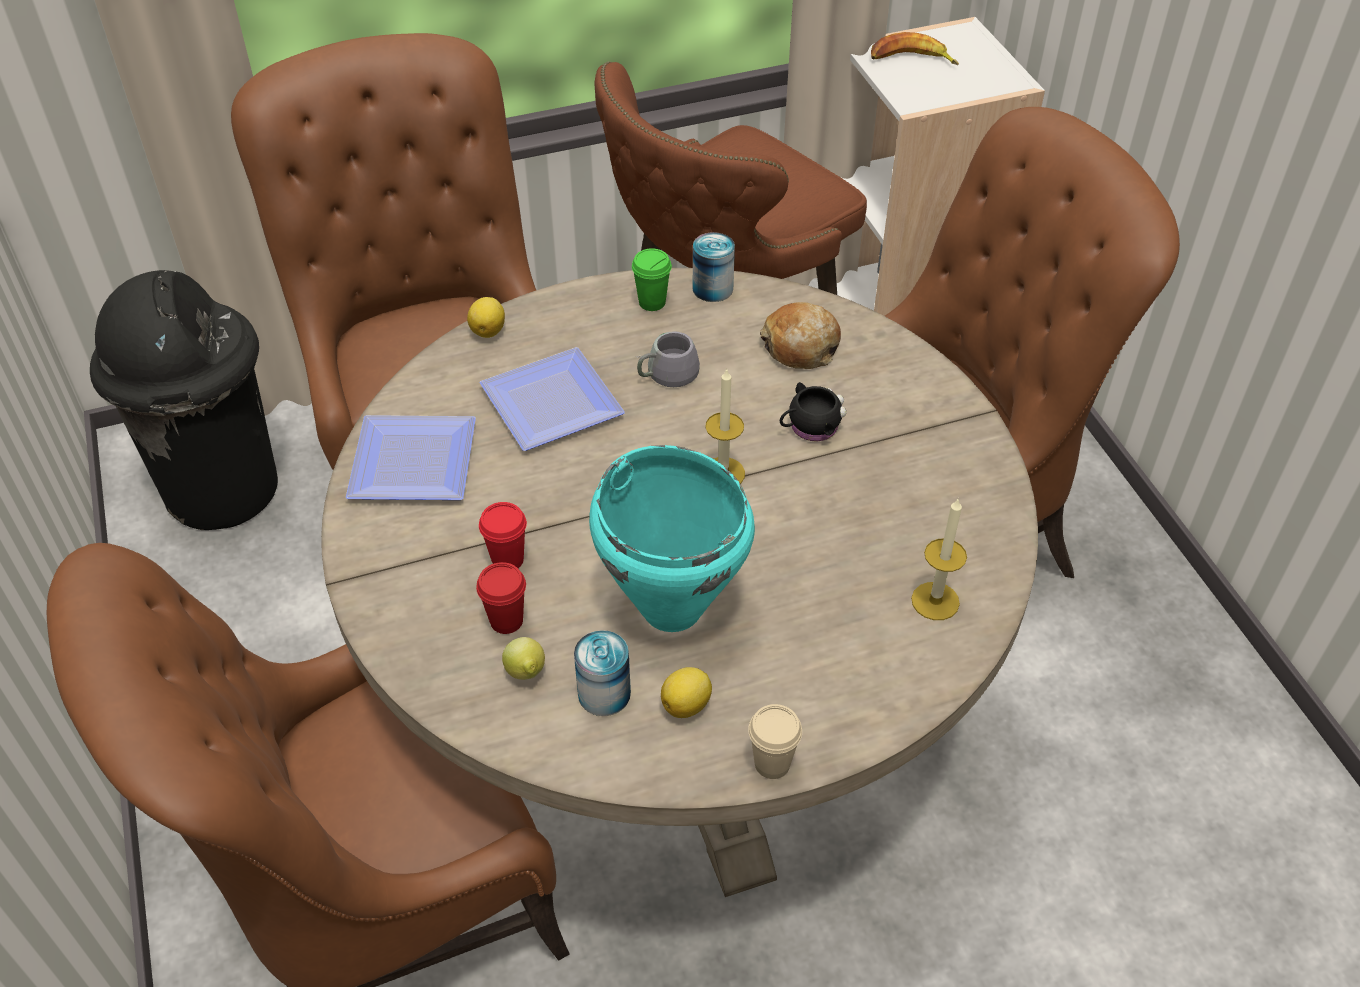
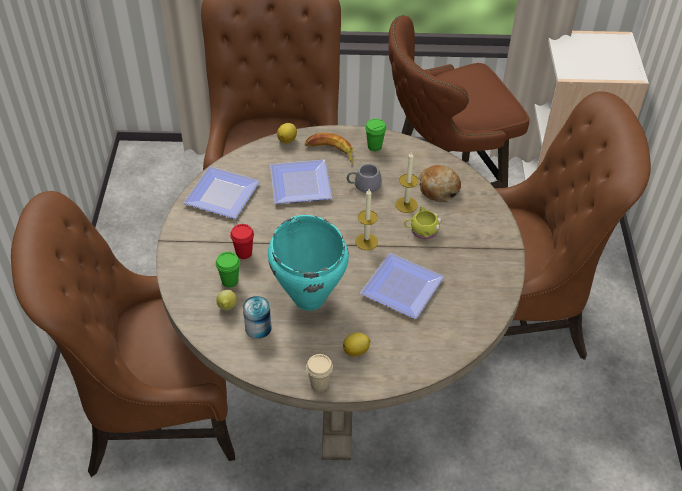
camera: 20 degrees right, 0 degrees up
black trash can [90,270,278,530] -> none
red cup [476,562,526,634] -> green cup [216,252,240,288]
lemon [661,667,712,718] -> lemon moved to [343,332,370,357]
can [693,232,735,302] -> none
black mug [780,382,847,441] -> yellow mug [404,207,442,240]
banana [871,32,959,65] -> banana moved to [305,133,353,164]
candle [911,498,967,620] -> candle moved to [396,151,419,213]
none -> plate [360,253,444,319]

